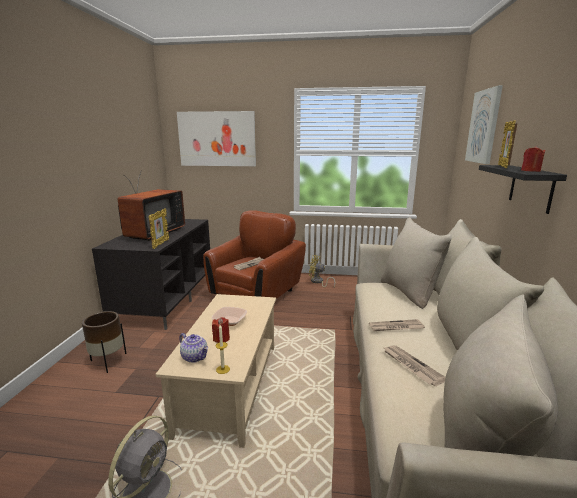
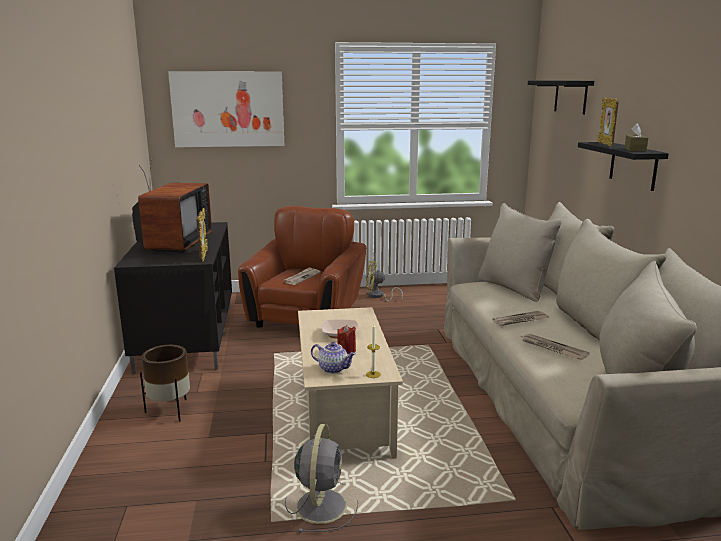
camera: 15 degrees left, 0 degrees up
picture [465,85,503,164] -> black shelf [528,81,594,114]
red candle [521,146,546,172] -> brown tissue box [624,123,648,151]

